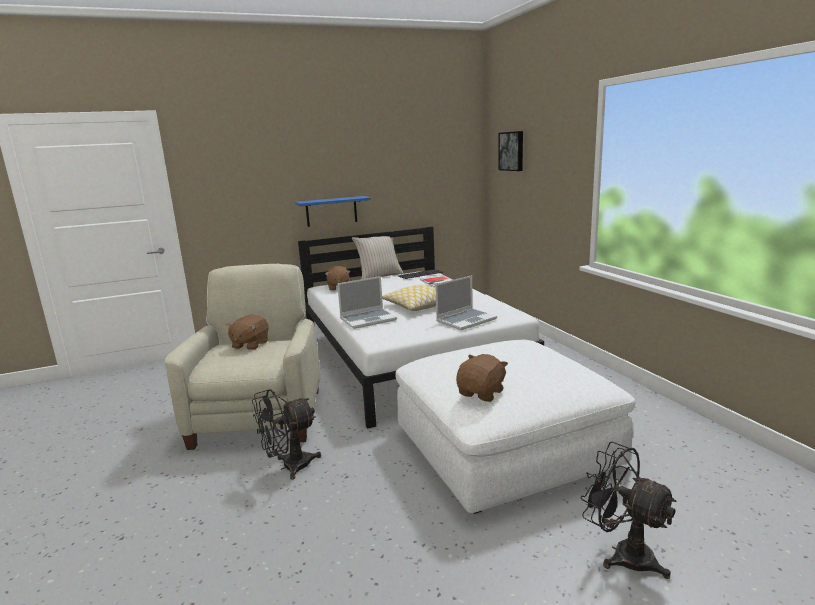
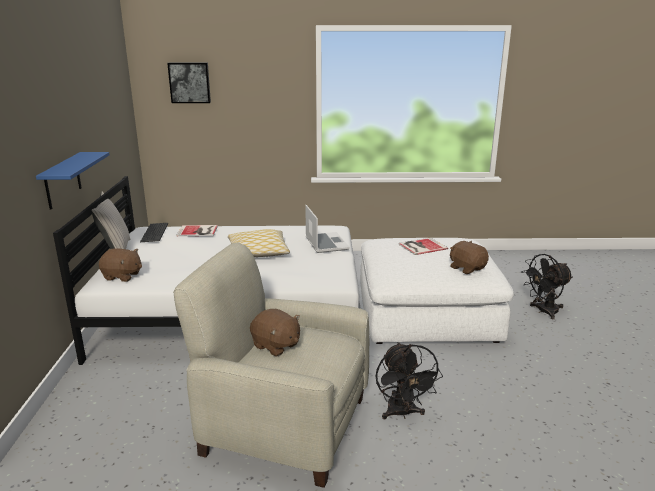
camera: 70 degrees left, 5 degrees up
laptop [337,276,397,329] -> none
none -> book [398,238,448,255]

